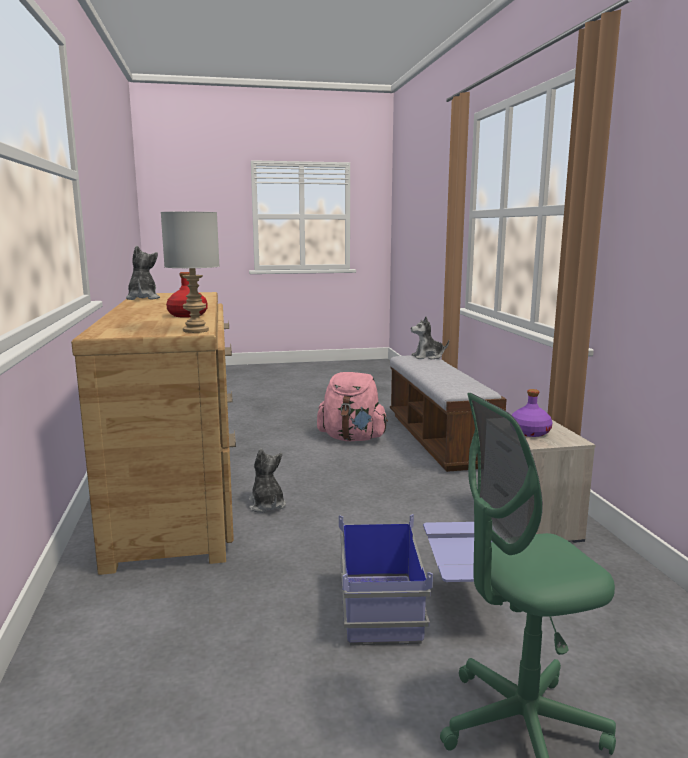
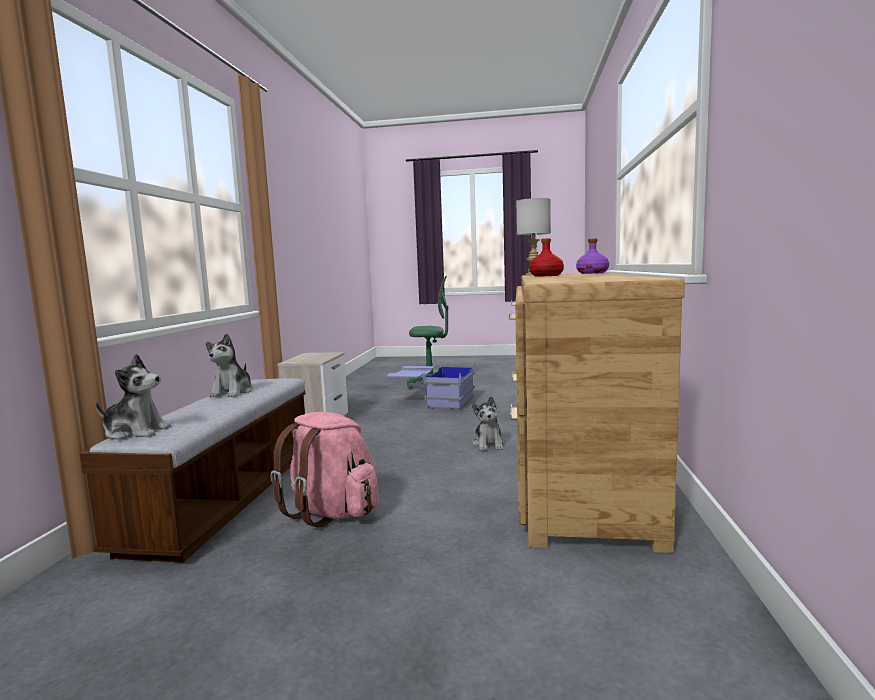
camera: 160 degrees left, 5 degrees down
plush toy [126,245,160,300] -> plush toy moved to [206,333,253,397]
purple bottle [512,389,553,437] -> purple bottle moved to [576,238,609,274]

